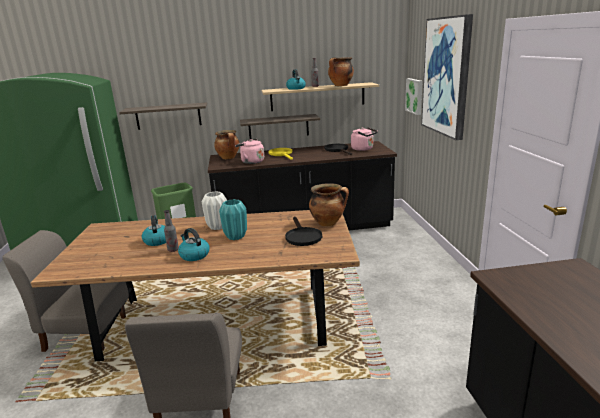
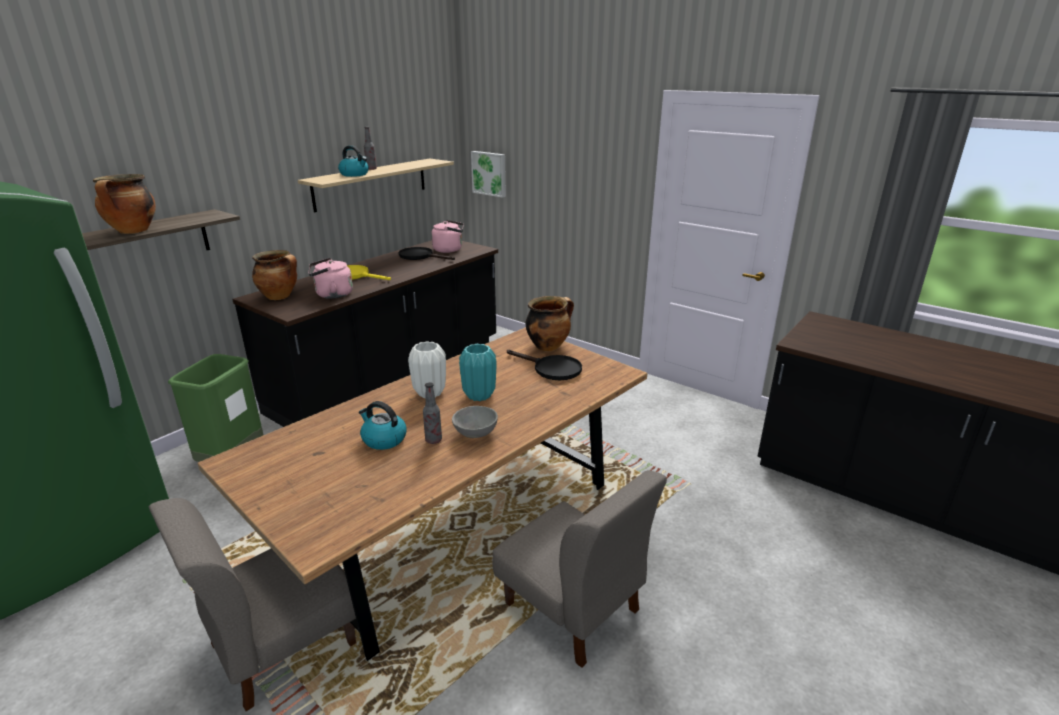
camera: 45 degrees left, 5 degrees up
kettle [178,228,210,261] -> grey bowl [452,406,498,438]
shelf [240,114,320,139] -> none
cooking pot [328,57,354,86] -> cooking pot moved to [93,174,156,234]
picture [421,14,473,140] -> none

